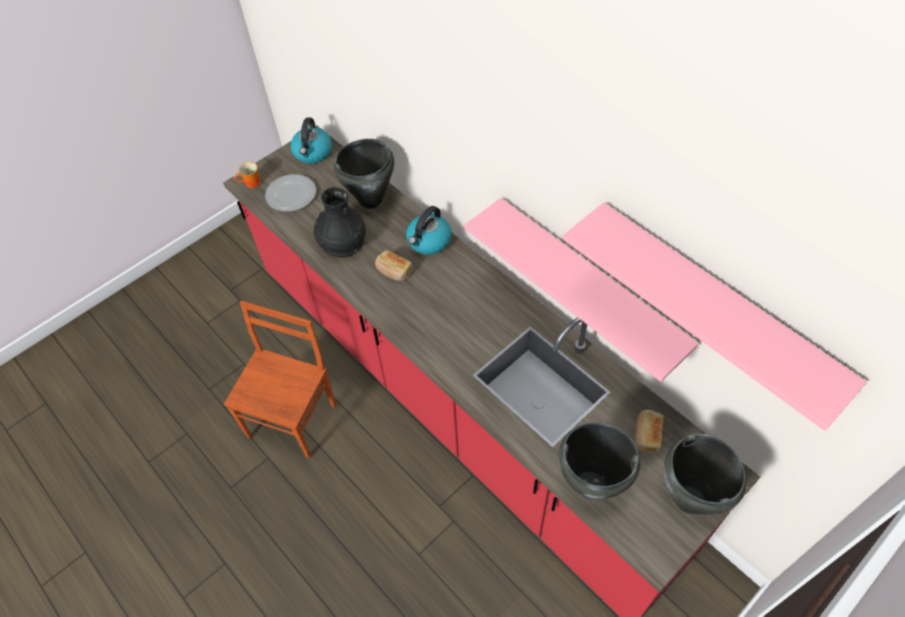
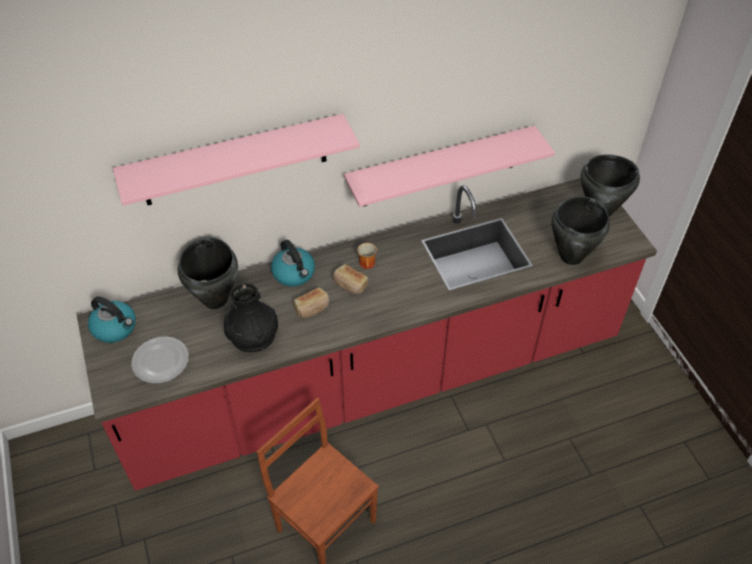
camera: 70 degrees left, 5 degrees down
mug [234,162,261,188] -> mug moved to [358,243,377,269]
pink shelf [562,203,867,431] -> pink shelf moved to [113,114,360,206]
bread [634,410,664,453] -> bread moved to [333,264,368,294]

